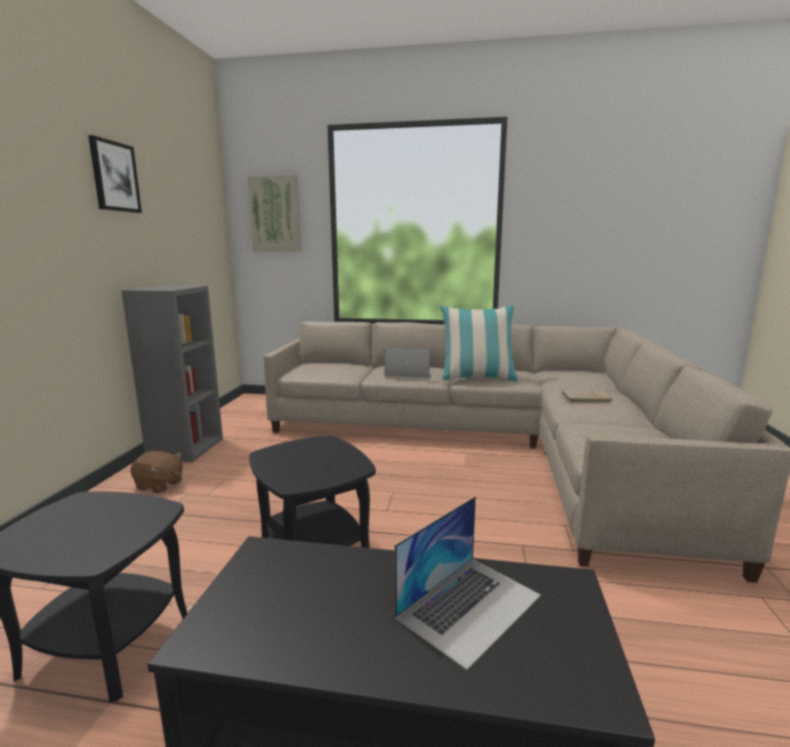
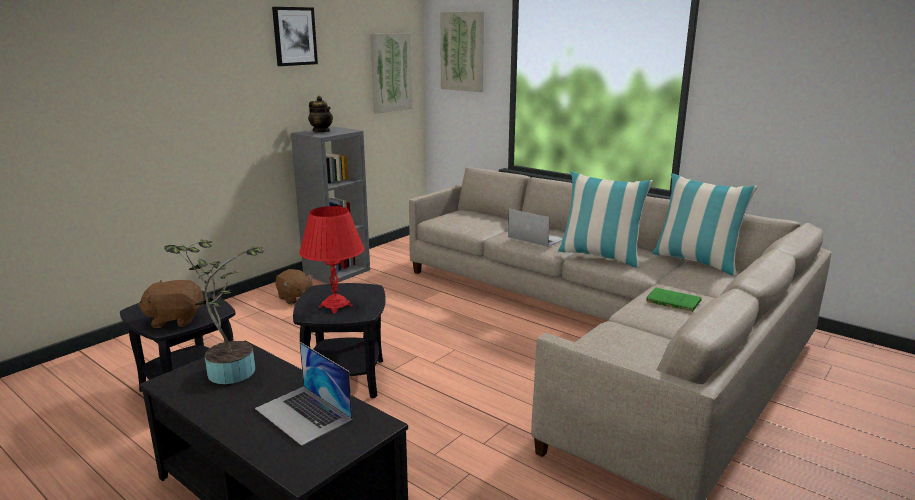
camera: 30 degrees right, 5 degrees up
laptop [395,496,541,670] -> laptop turned 60 degrees clockwise [255,342,352,446]
beige book [562,390,612,402] -> green book [646,288,702,312]
none -> brown plush toy [138,280,203,328]
none -> potted plant [164,239,264,384]
none -> red table lamp [299,206,364,313]
none -> teapot [308,96,333,132]
none -> picture [370,33,413,114]
none -> pillow [652,173,758,276]

